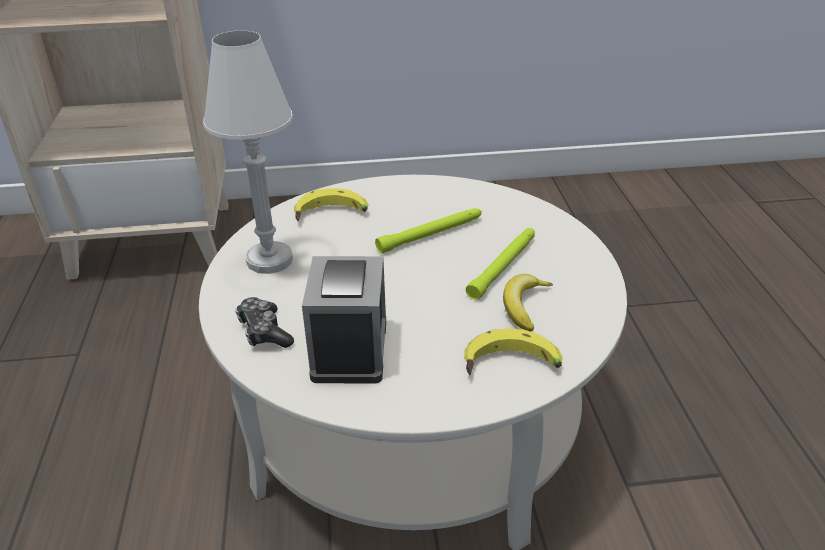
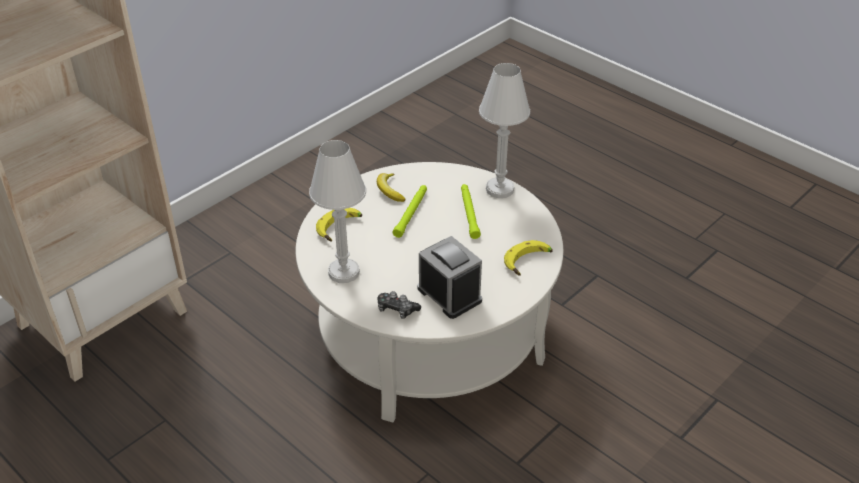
camera: 40 degrees left, 5 degrees up
banana [503,274,553,332] -> banana moved to [377,173,406,202]
none -> white table lamp [479,63,530,198]

